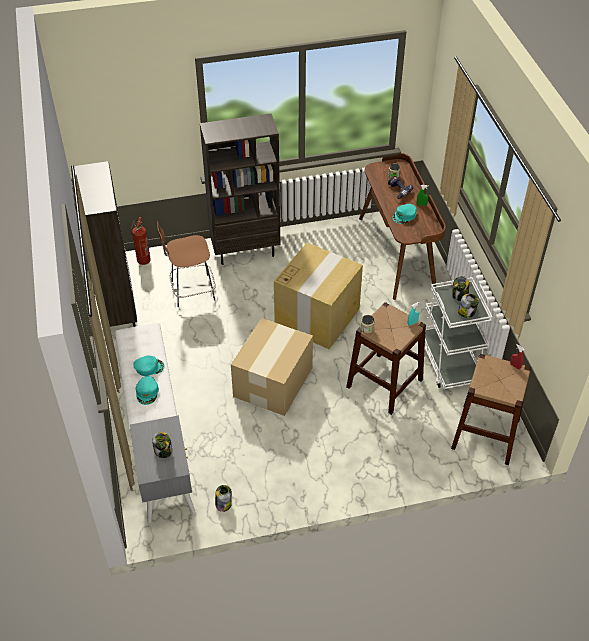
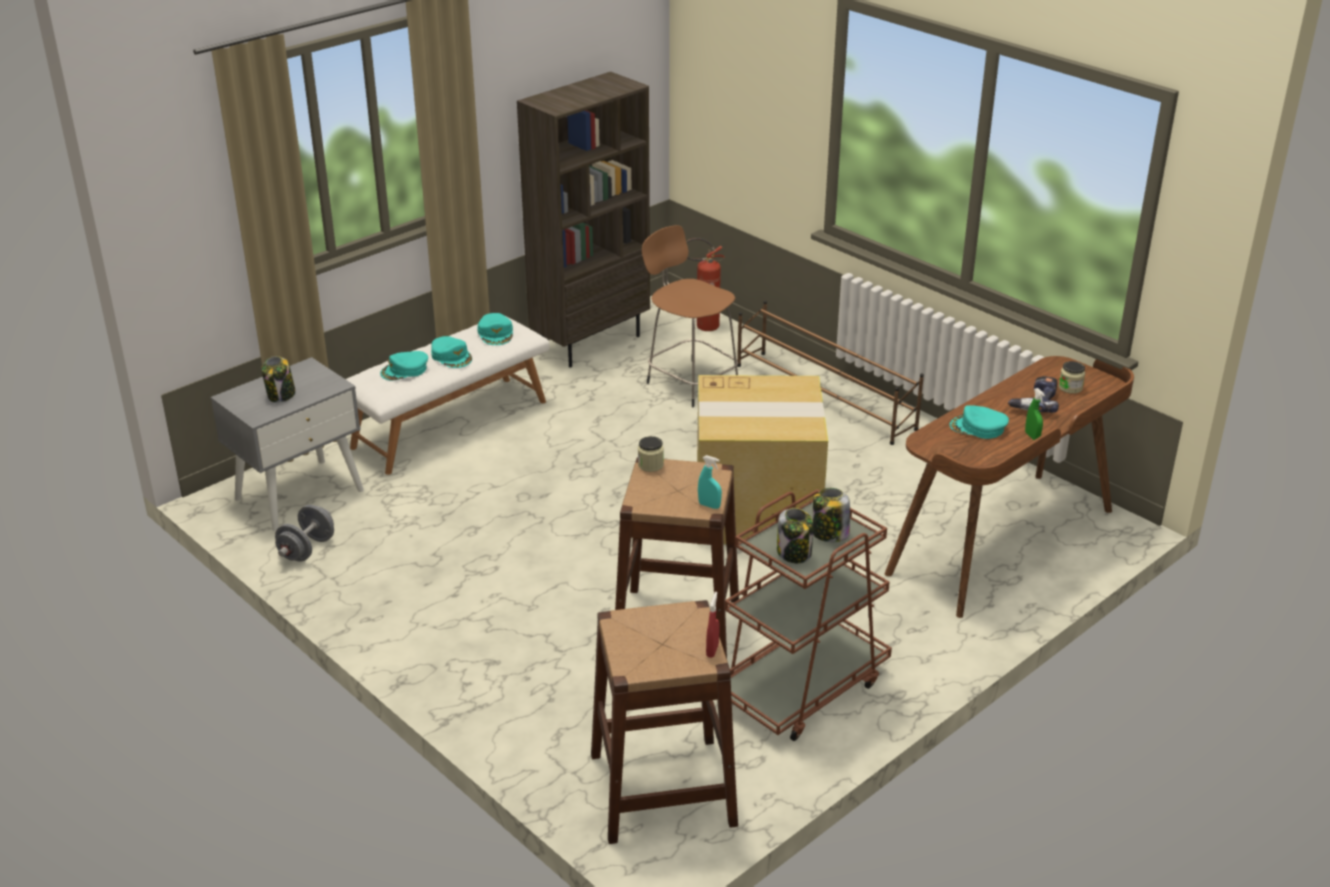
camera: 60 degrees right, 15 degrees down
brown bookcase [200,113,280,265] -> brown shoe rack [737,301,924,445]
jar [215,485,232,512] -> grey dumbbell [275,505,334,562]
cardboard box [231,318,313,416] -> none
white cart [425,277,493,389] -> brown cart [725,490,892,741]
none -> turquoise cap [477,313,513,345]

